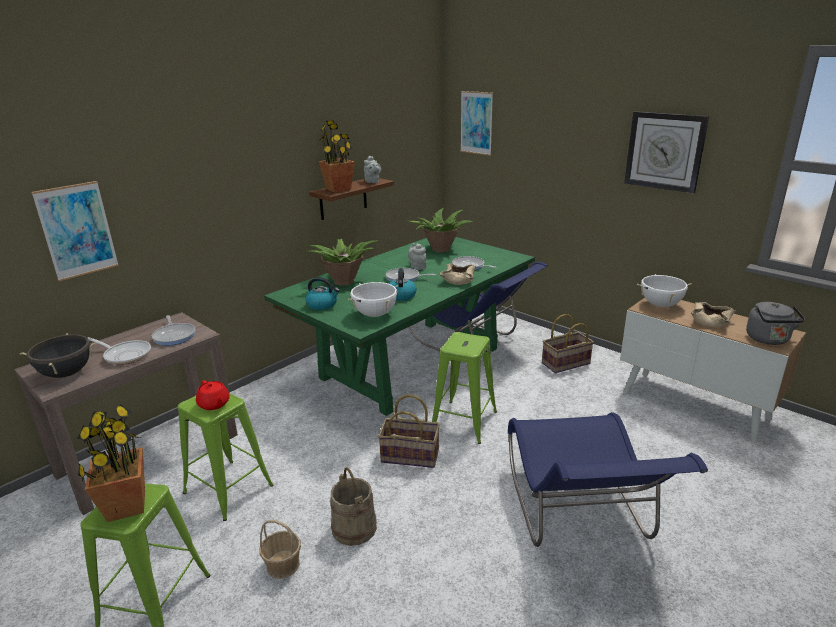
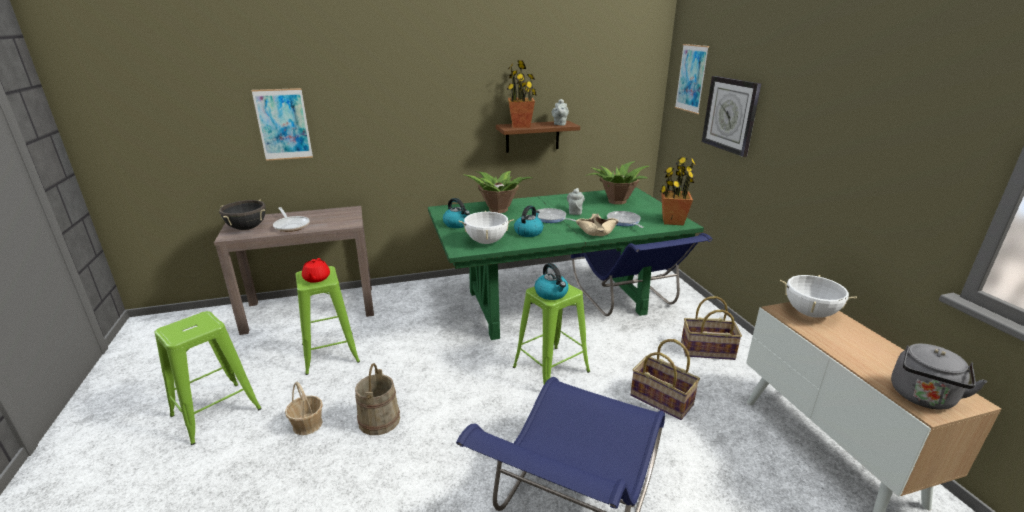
camera: 30 degrees right, 0 degrees up
potted plant [77,404,145,522] -> potted plant moved to [660,157,697,226]
frying pan [152,315,196,346] -> none
basket [378,394,440,468] -> basket moved to [630,339,700,420]
wall clock [624,111,709,193] -> wall clock moved to [702,76,761,157]
beige bowl [691,302,735,328] -> none
none -> kettle [535,263,569,300]

